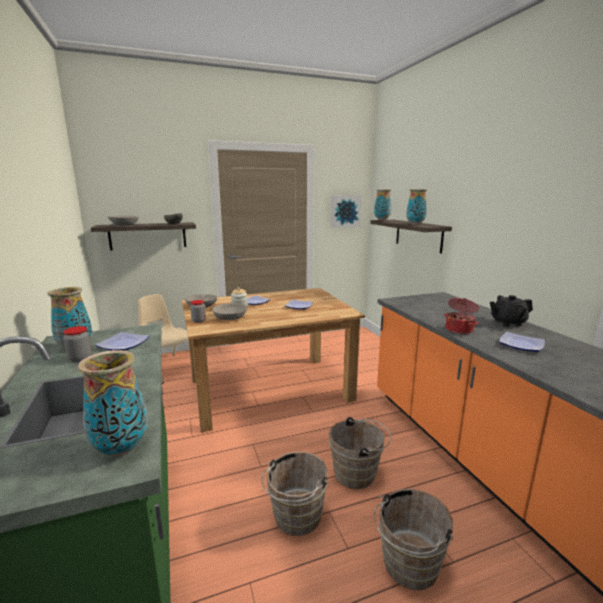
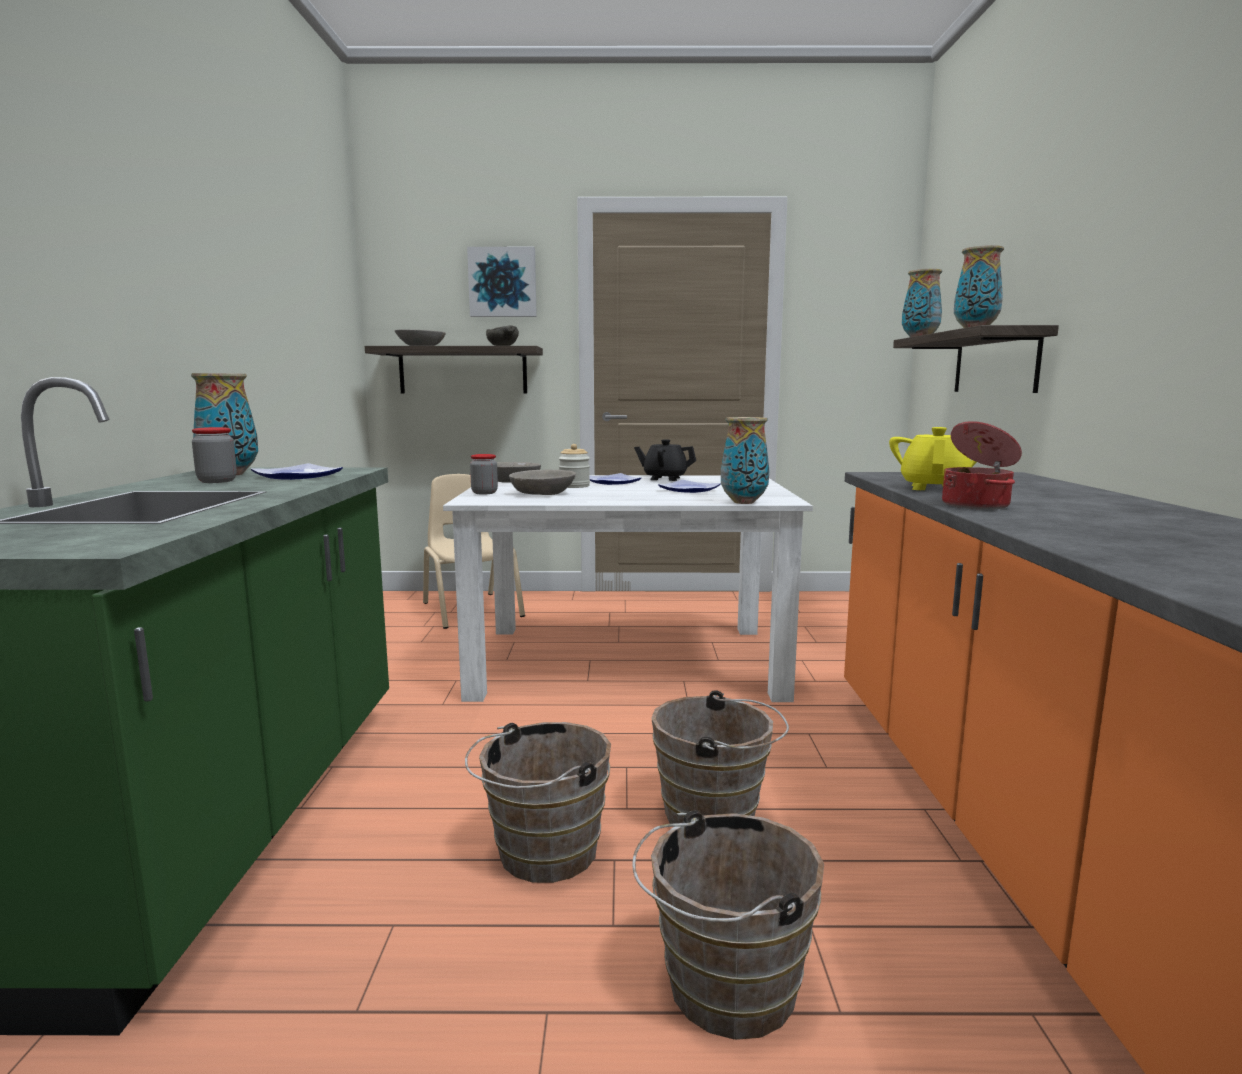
camera: 20 degrees right, 5 degrees down
vase [78,350,148,456] -> vase moved to [721,417,769,504]
brown dining table [182,288,365,433] -> white dining table [443,475,813,702]
picture [331,195,362,228] -> picture moved to [467,247,537,317]
black teapot [490,295,533,326] -> black teapot moved to [634,439,696,481]
plate [499,332,545,352] -> none
none -> yellow teapot [889,427,977,490]

